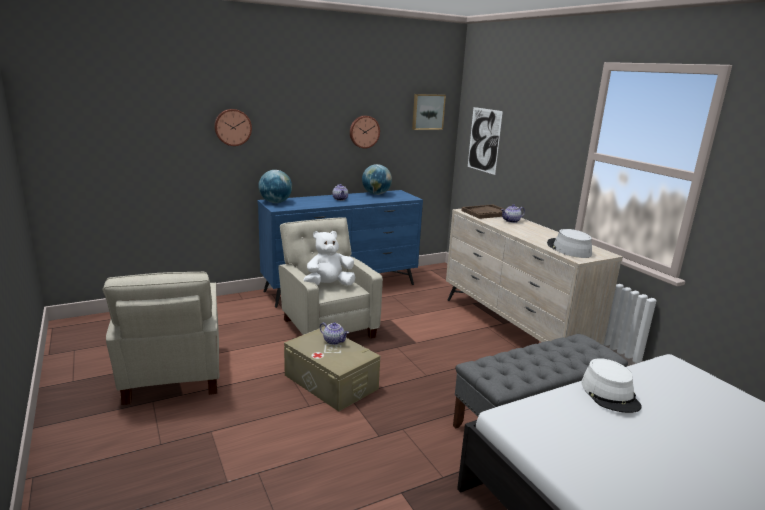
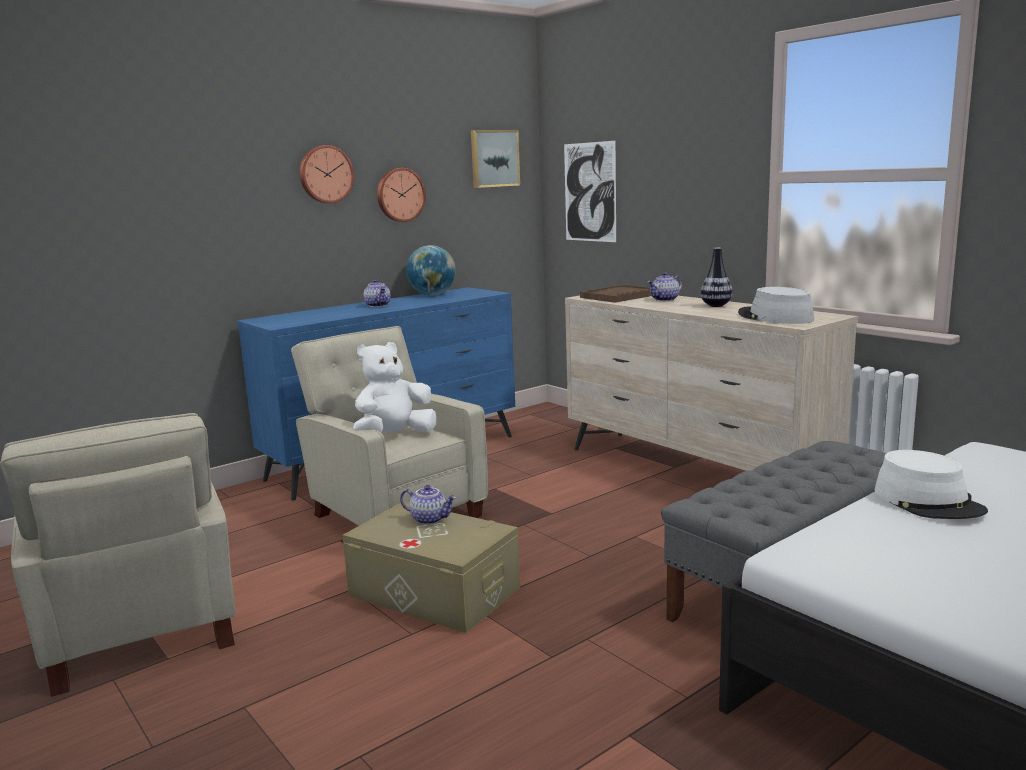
camera: 10 degrees left, 5 degrees down
wall clock [214,109,252,146] -> wall clock moved to [300,145,354,203]
globe [258,170,292,203] -> none
none -> vase [701,248,733,307]

